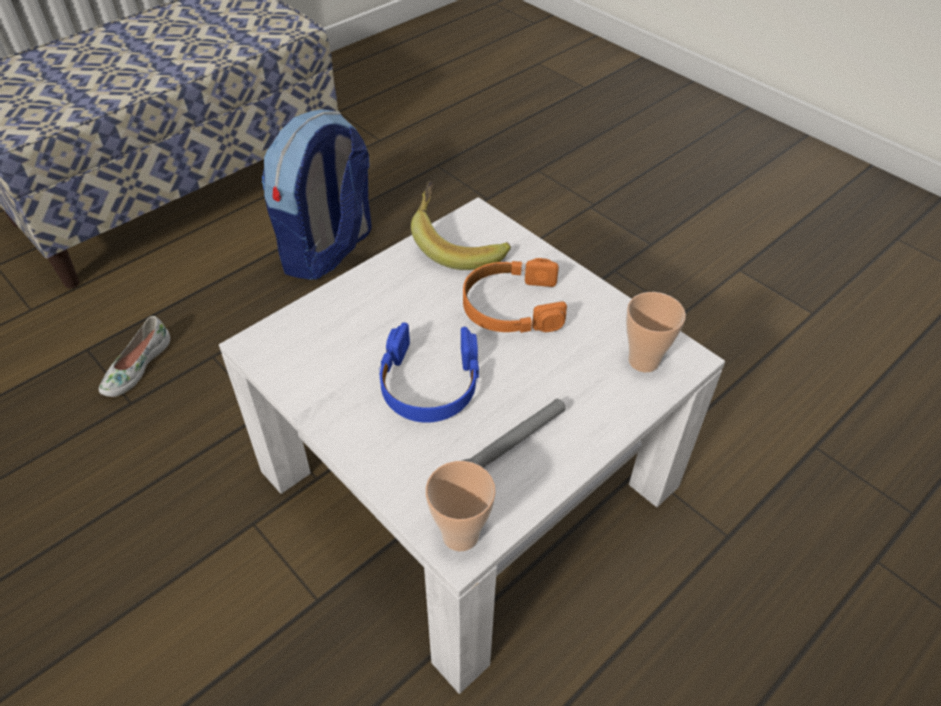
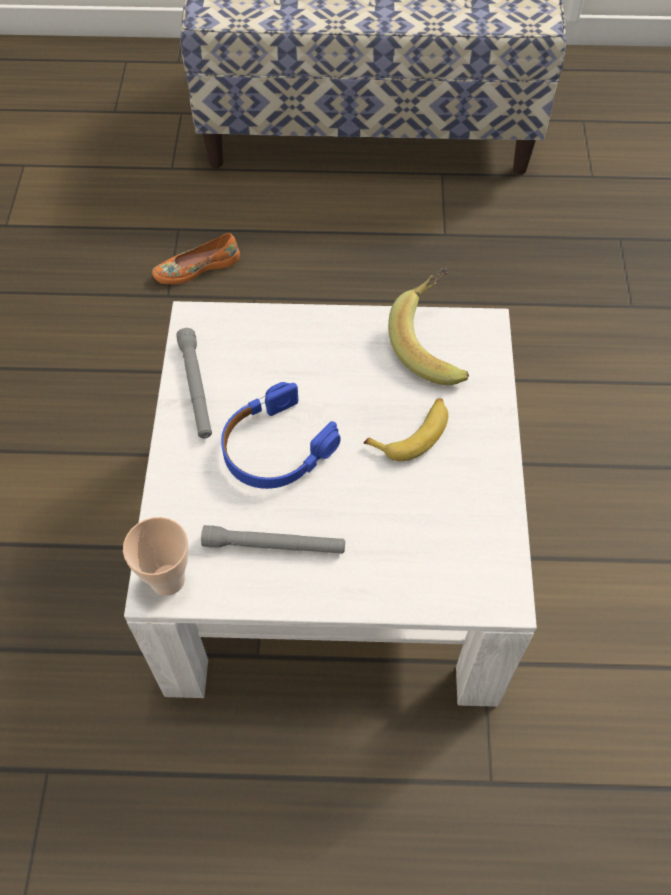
camera: 45 degrees right, 10 degrees up
white shoe [99,316,170,397] -> orange shoe [152,233,240,284]
backpack [261,109,371,280] -> none
orange headphones [463,258,567,333] -> banana [363,398,448,461]
cup [626,292,686,372] -> none
none -> grey flashlight [176,328,212,438]

